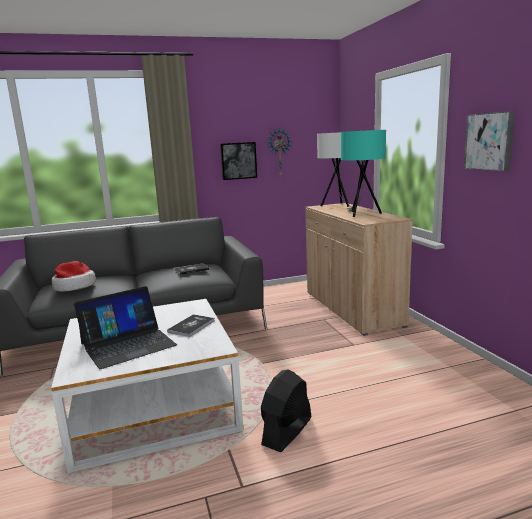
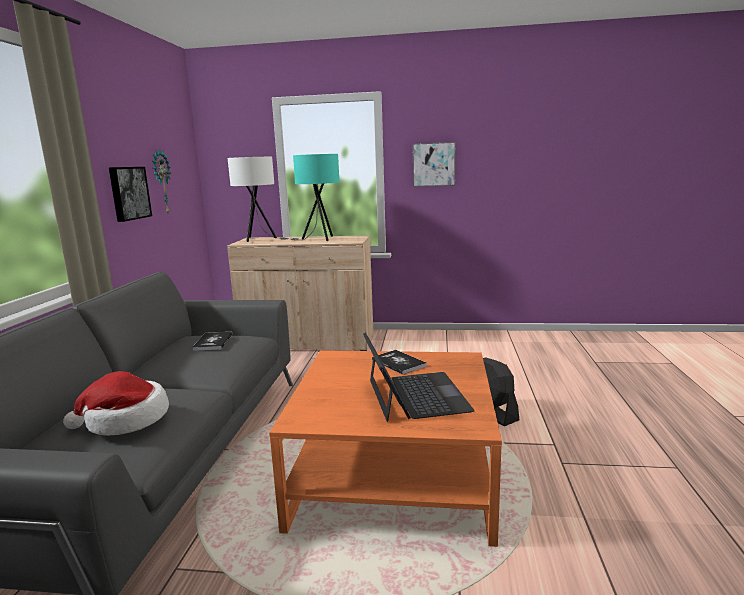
camera: 65 degrees left, 0 degrees up
white coffee table [51,299,244,473] -> orange coffee table [269,350,502,547]

